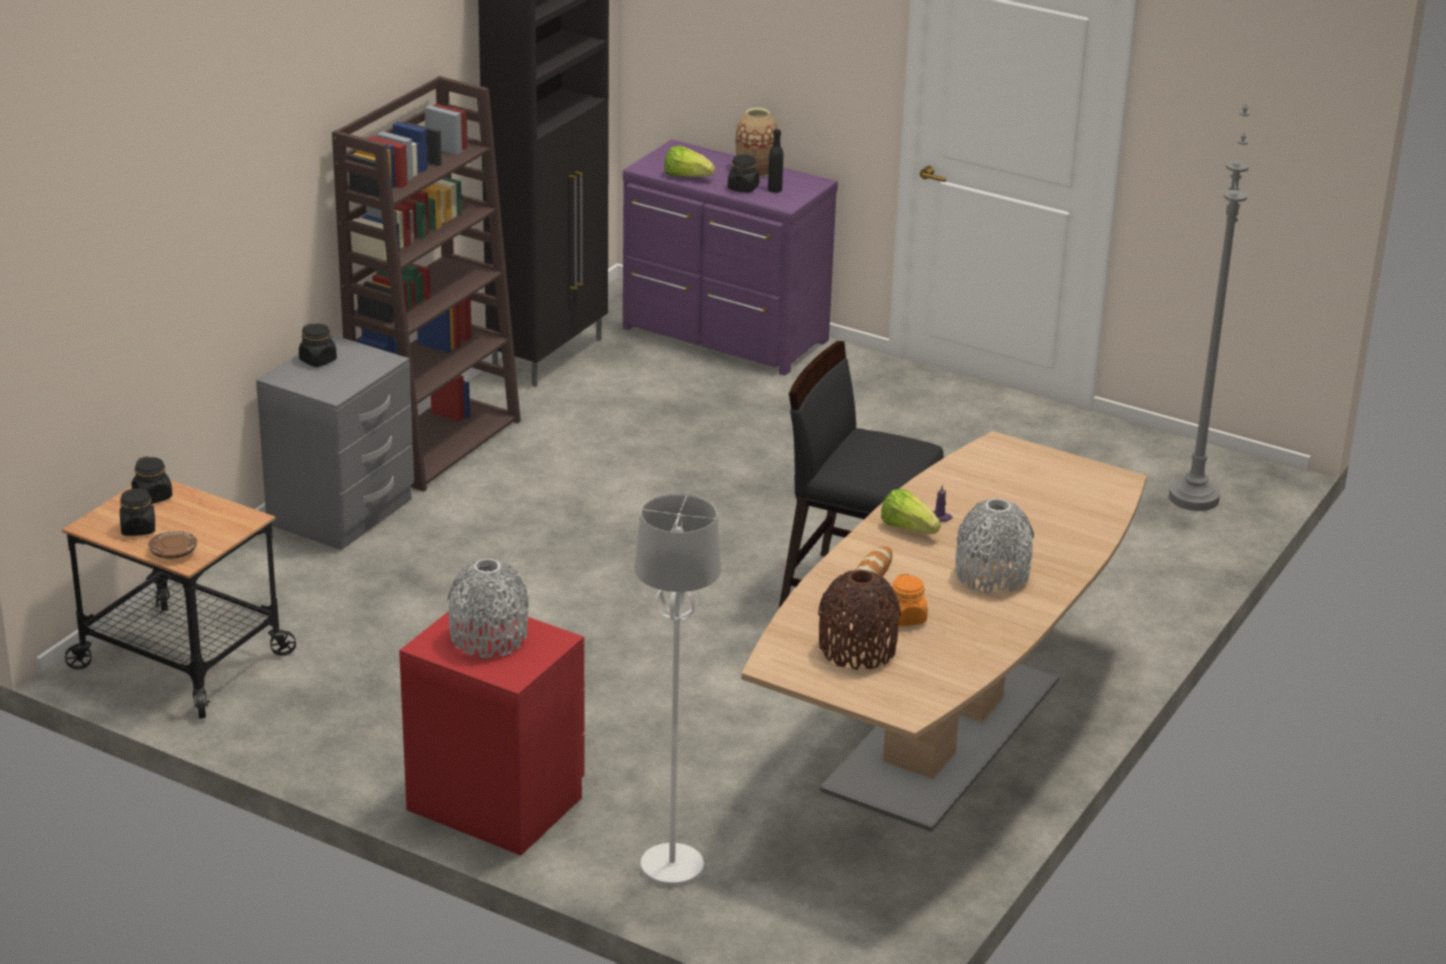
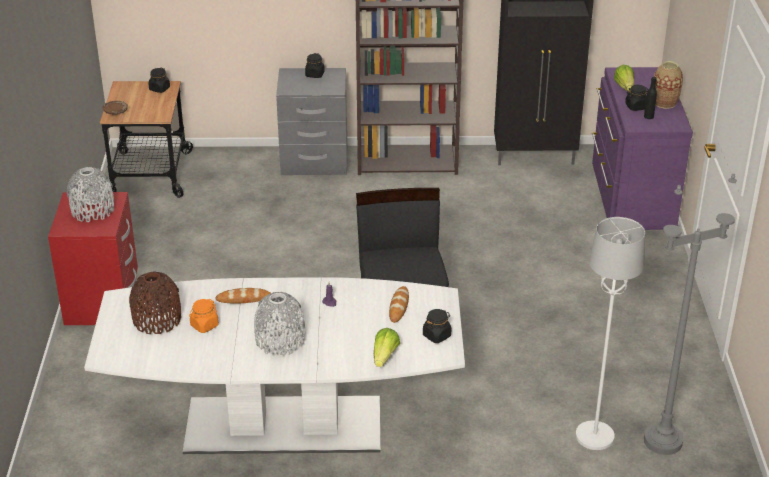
camera: 60 degrees right, 5 degrees up
black jar [120,488,155,536] -> black jar moved to [423,309,451,343]
white floor lamp [635,493,721,888] -> white floor lamp moved to [576,217,645,450]
brown dining table [741,431,1147,832] -> white dining table [84,277,465,454]
lettuce [881,489,941,534] -> lettuce moved to [374,328,400,367]
none -> bread [389,286,409,323]

